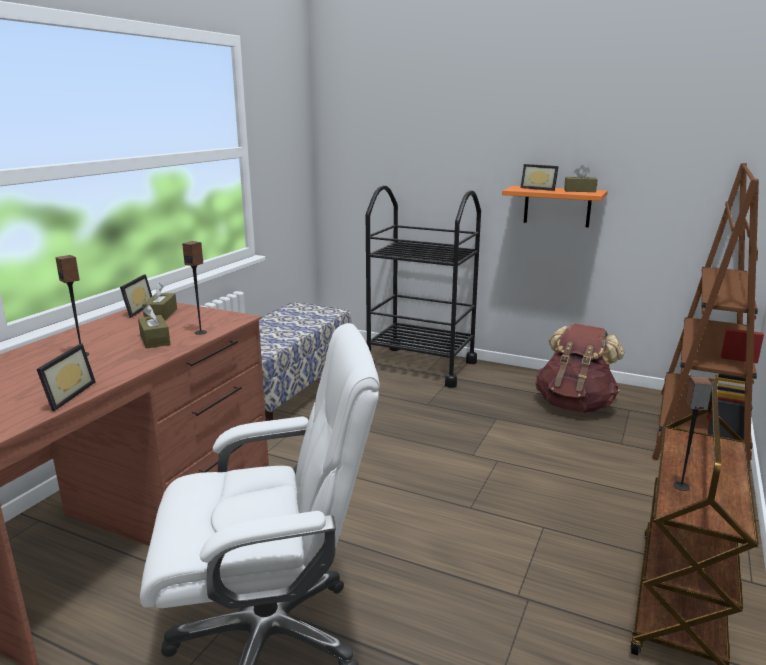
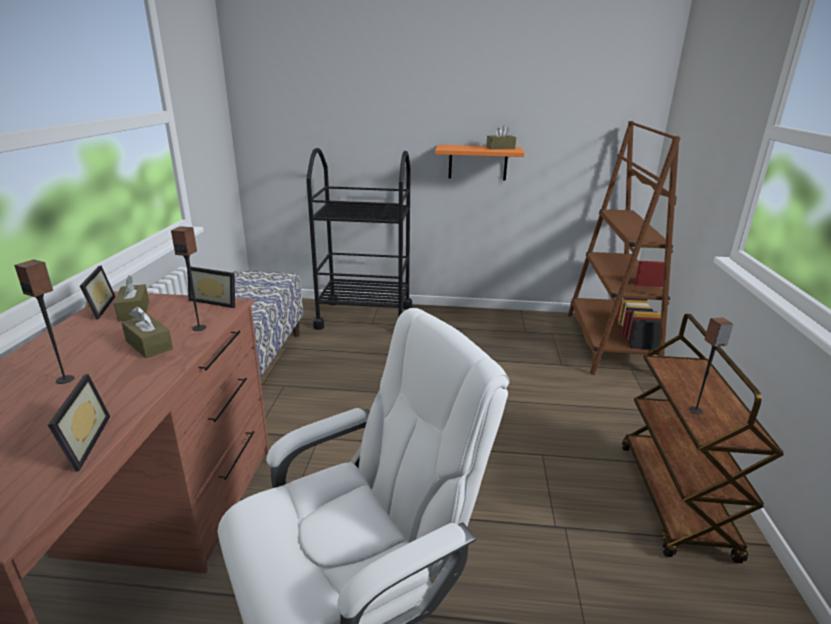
camera: 20 degrees left, 5 degrees up
picture frame [520,164,559,191] -> picture frame moved to [187,266,235,308]
brown backpack [536,324,625,412] -> none

